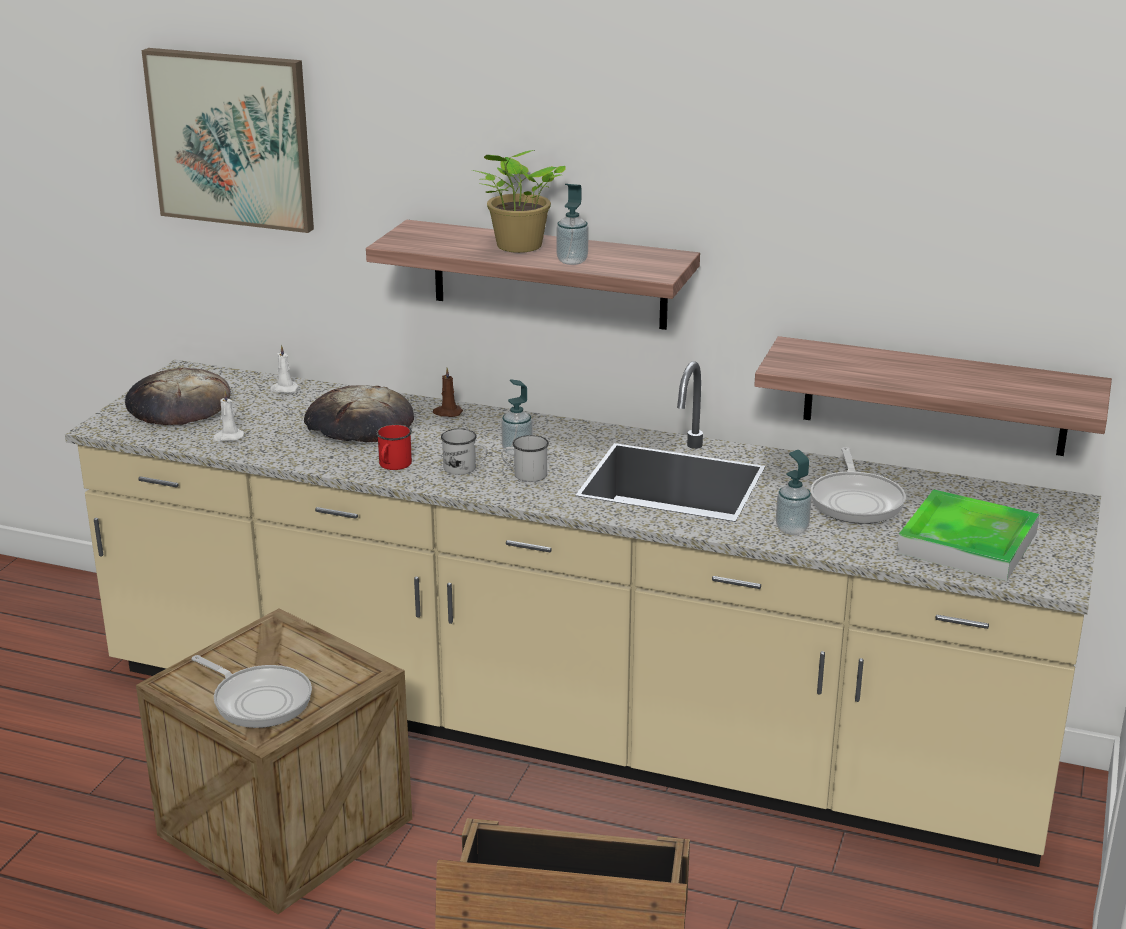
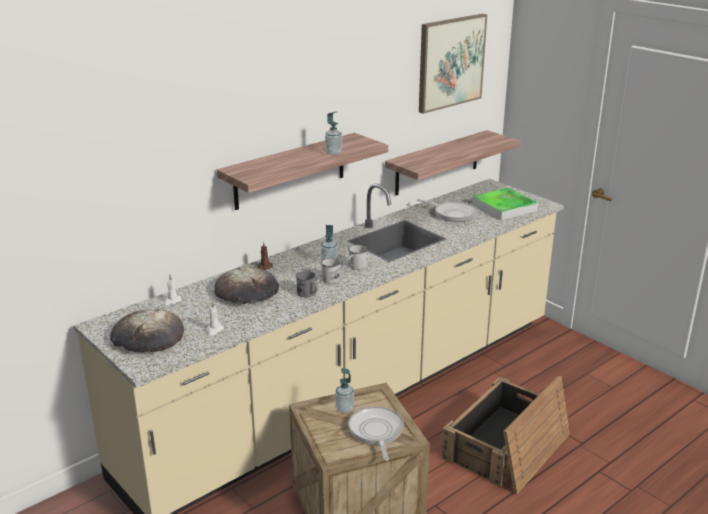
camera: 60 degrees left, 0 degrees up
picture [142,48,314,233] -> picture moved to [419,14,487,114]
frying pan [192,655,312,728] -> frying pan turned 75 degrees counterclockwise [348,406,404,461]
red mug [376,424,412,470] -> grey mug [296,271,317,297]
potted plant [472,150,566,253] -> none
soap dispenser [776,450,812,535] -> soap dispenser moved to [335,368,354,413]

